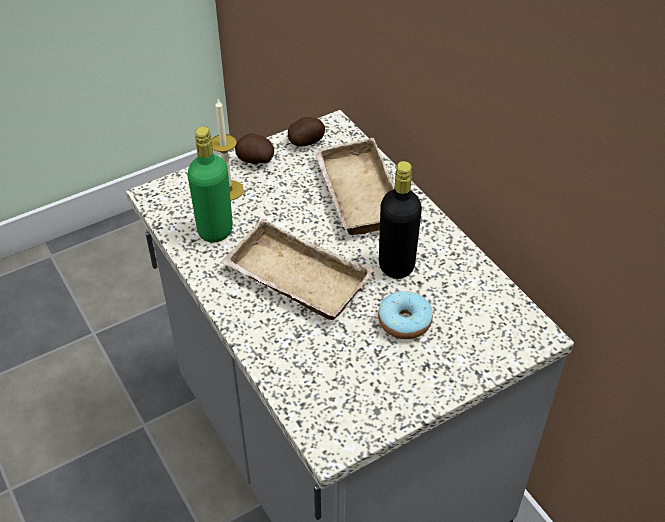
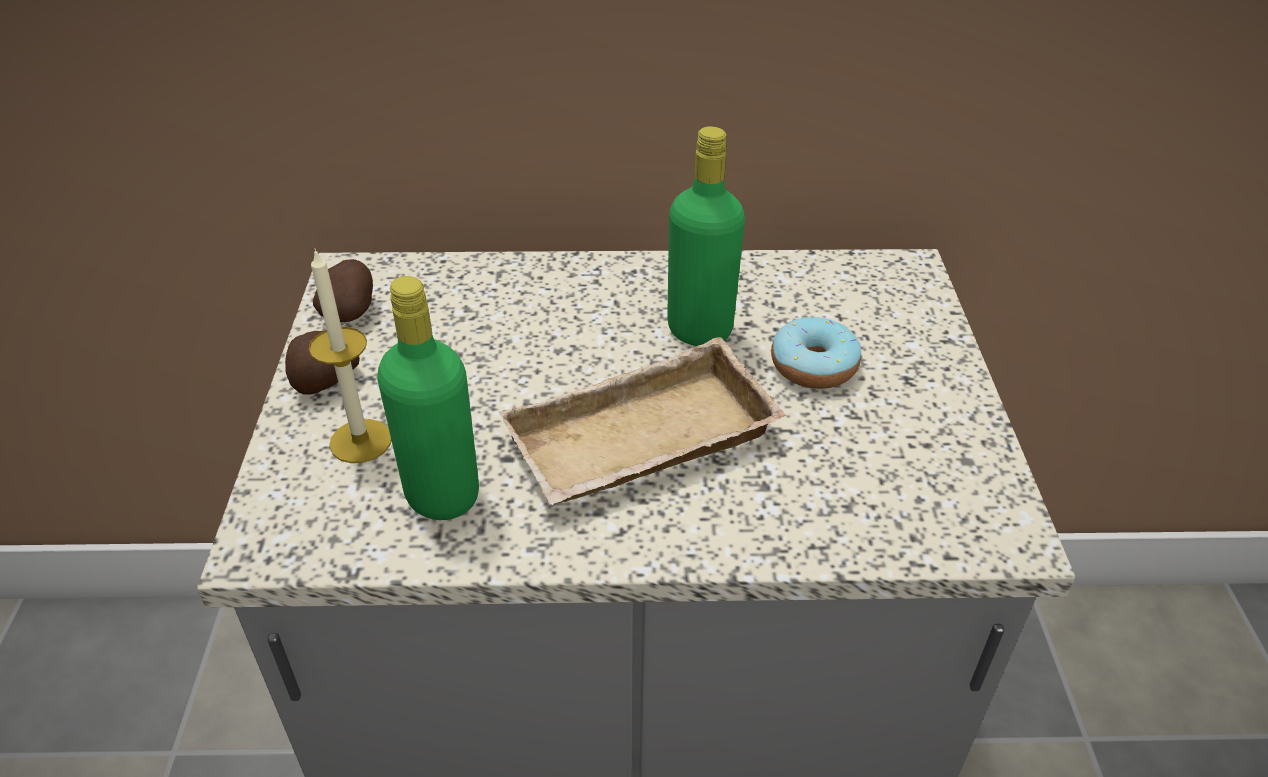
camera: 60 degrees left, 5 degrees down
beige tray [313,138,395,235] -> none
black bottle [379,161,422,279] -> green bottle [667,126,745,346]

